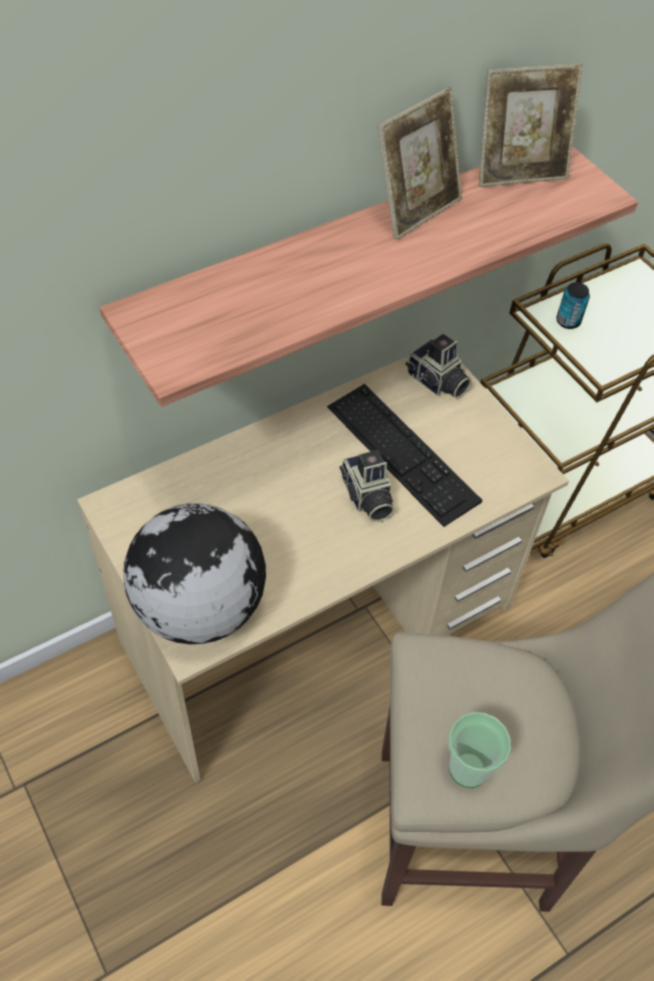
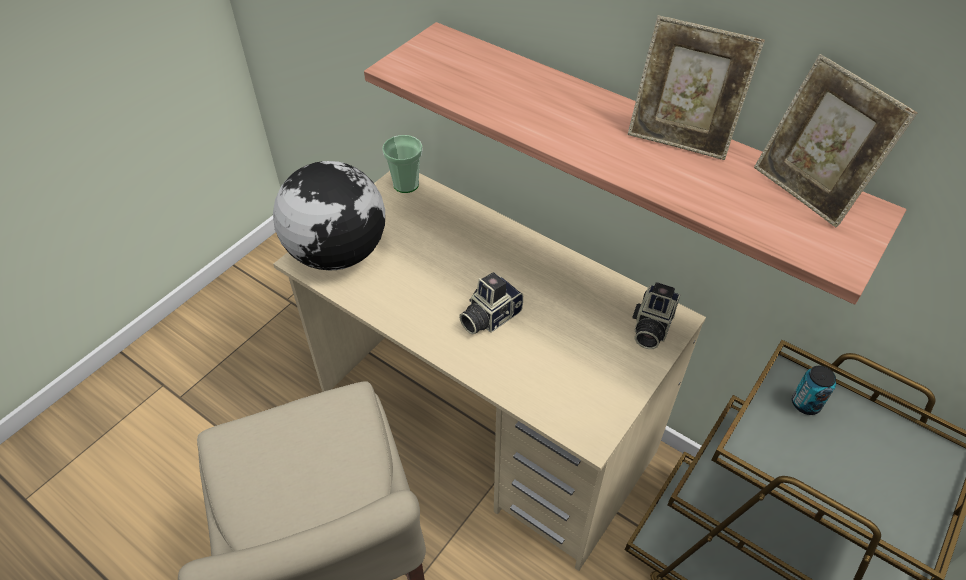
camera: 70 degrees right, 5 degrees down
keyboard [327,384,482,527] -> none
cup [449,712,511,788] -> cup moved to [382,135,423,193]

